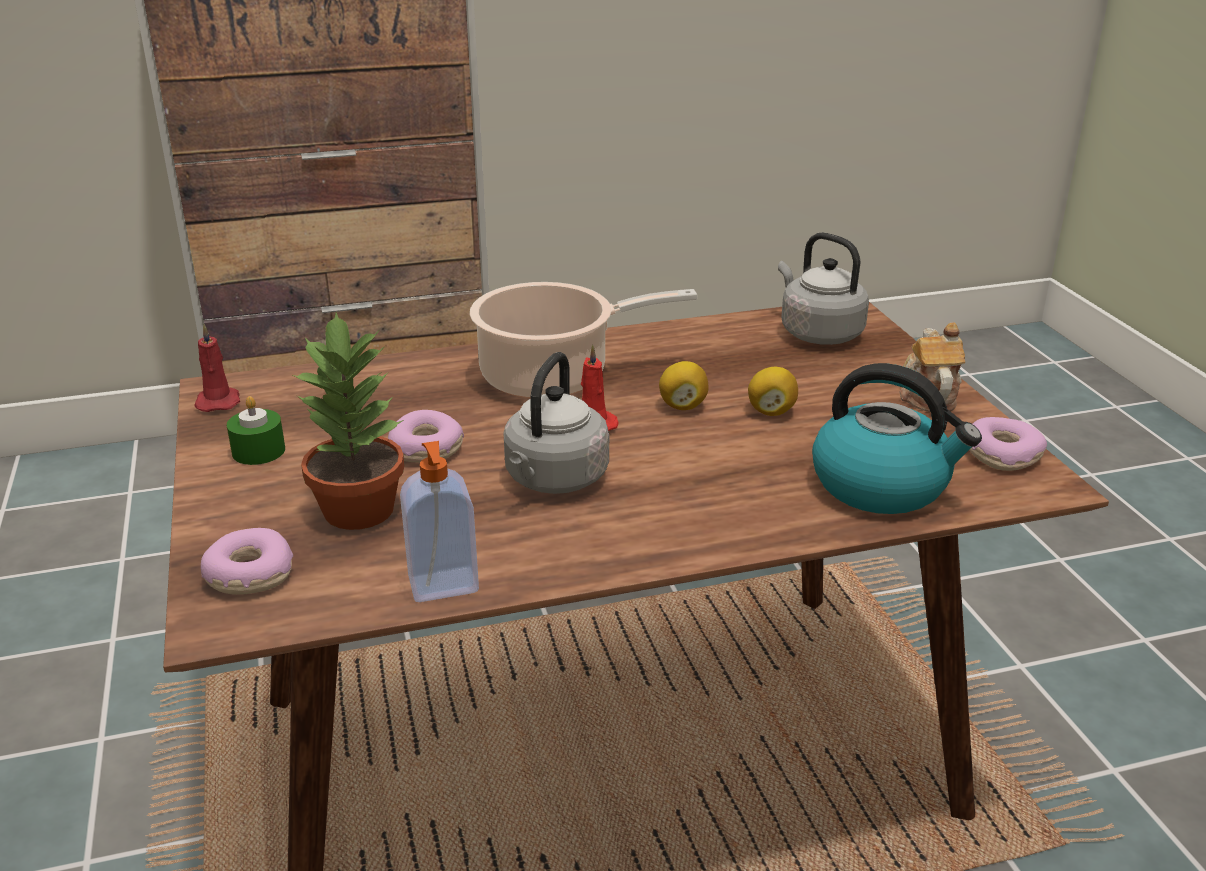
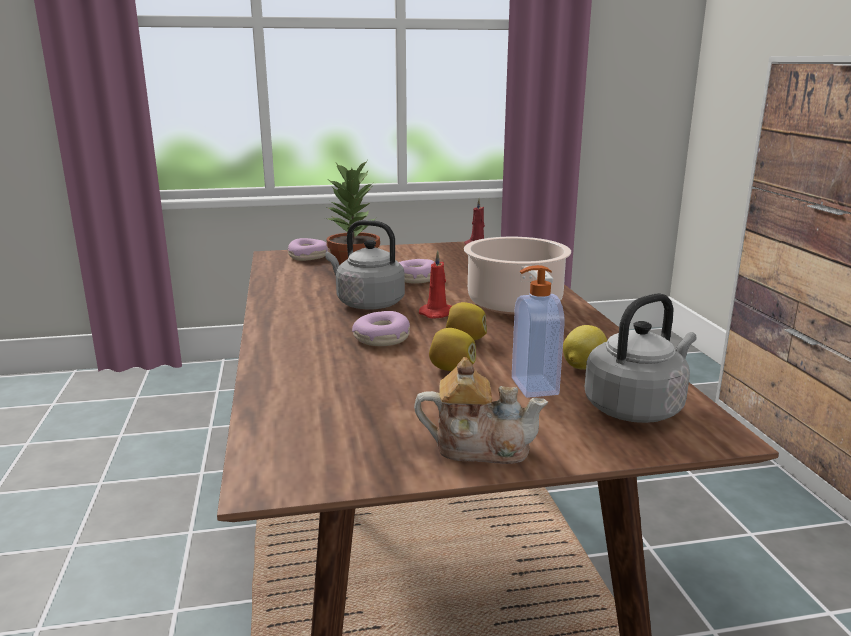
camera: 95 degrees right, 10 degrees down
green candle [227,396,285,465] -> none
soap dispenser [400,441,479,602] -> soap dispenser moved to [512,265,565,398]
kettle [812,363,982,514] -> none
donut [970,417,1047,471] -> donut moved to [352,311,410,346]
none -> lemon [563,325,607,370]

